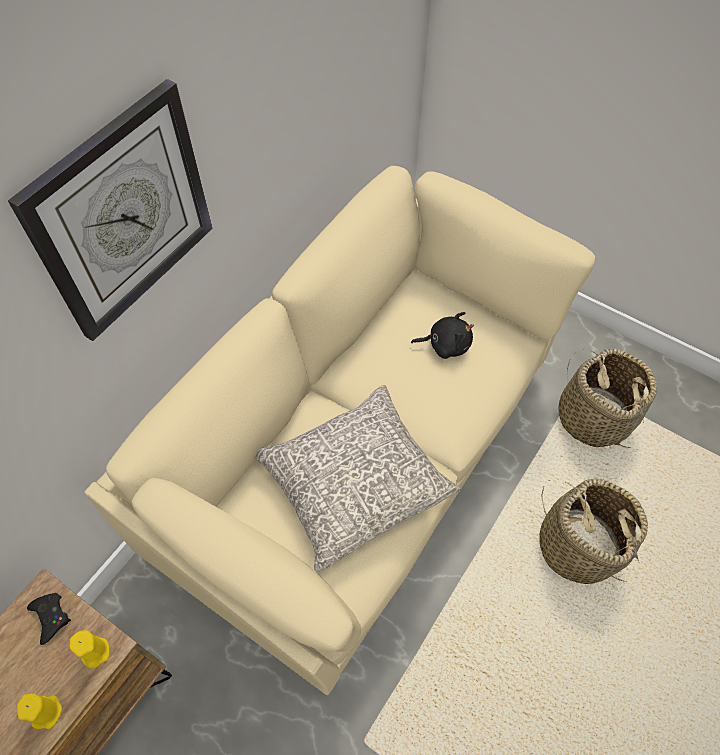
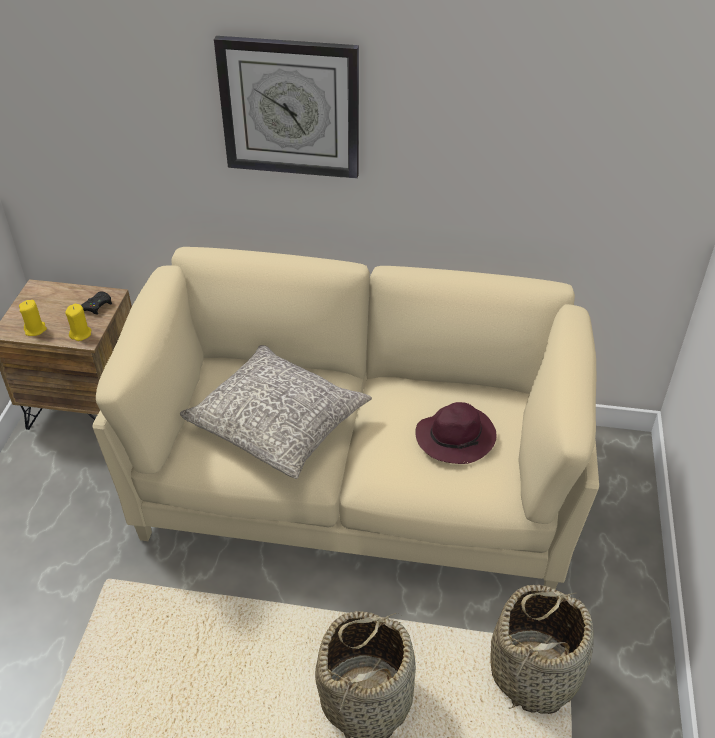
camera: 65 degrees right, 15 degrees down
black plush toy [411,312,474,359] -> purple hat [415,402,497,464]

